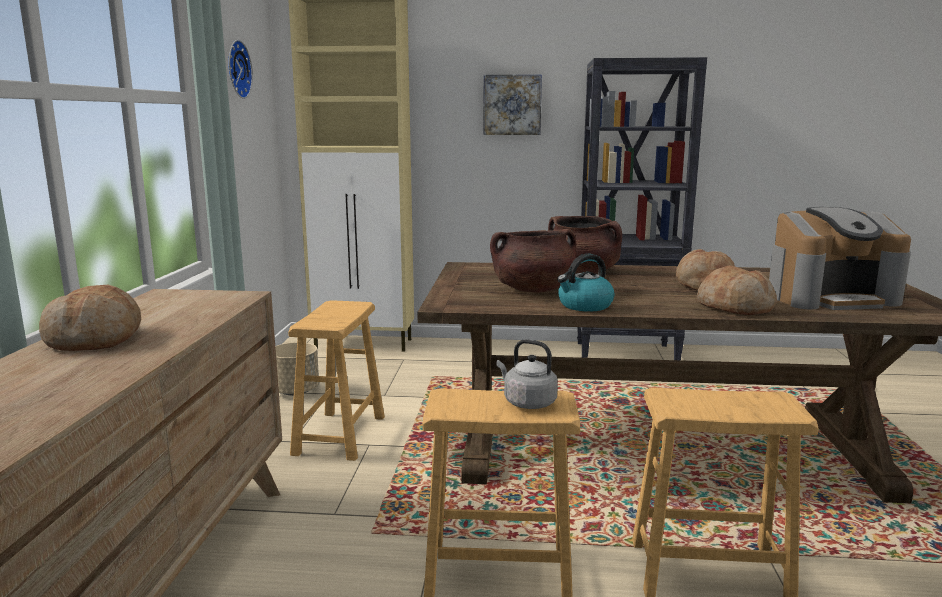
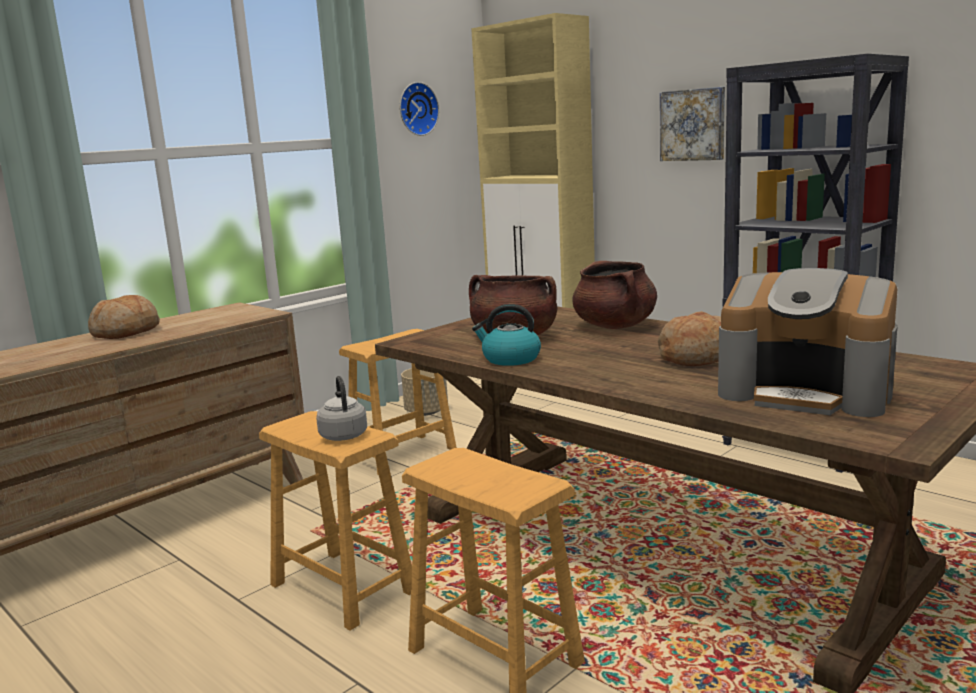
camera: 40 degrees right, 0 degrees up
bread [697,265,777,315] -> none

